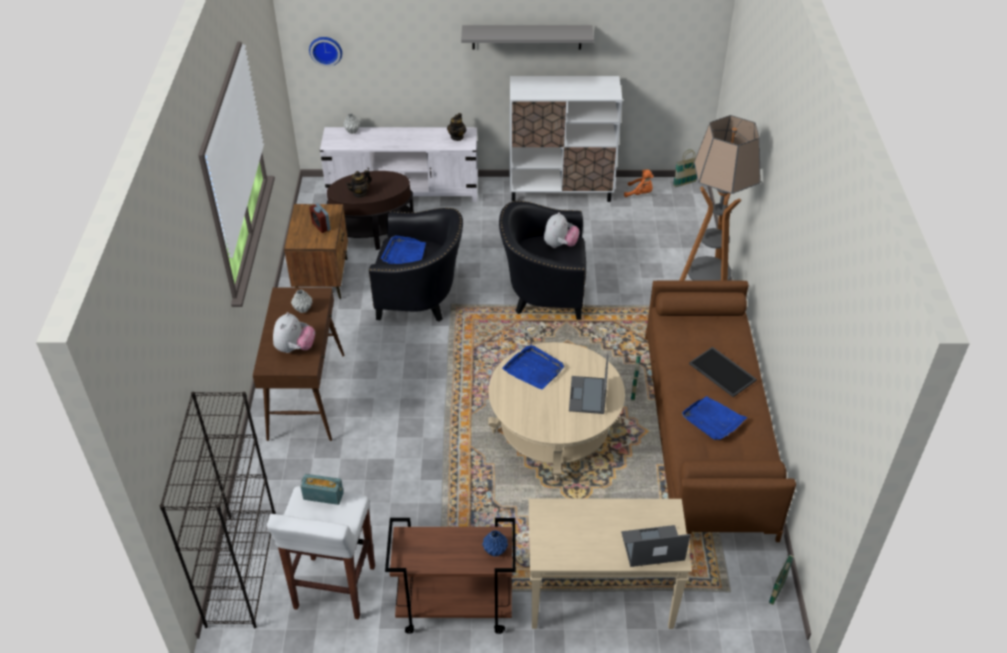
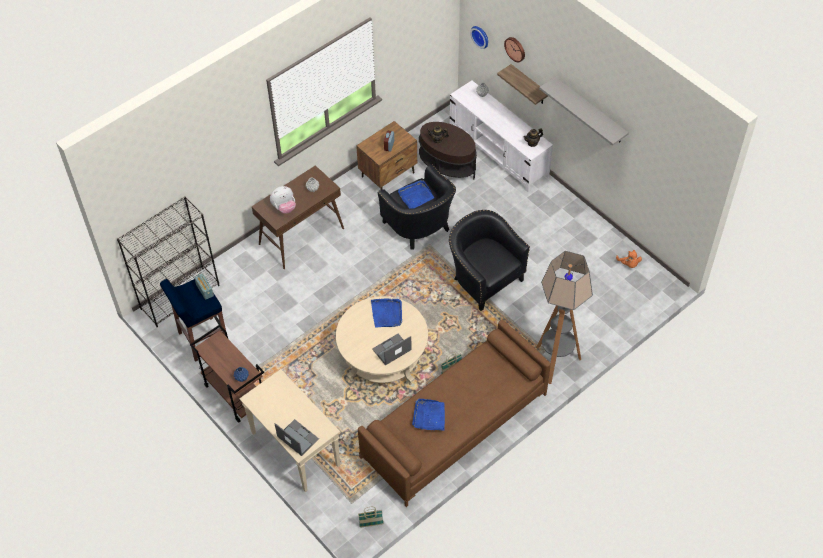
camera: 50 degrees right, 10 degrees up
white stool [267,486,375,620] -> blue stool [160,279,226,362]
white cabinet [510,76,623,202] -> none
plush toy [544,212,580,248] -> none
basket [673,149,697,187] -> none
tray [689,347,757,397] -> none
none -> shelf [497,64,548,105]
none -> wall clock [504,37,525,63]

